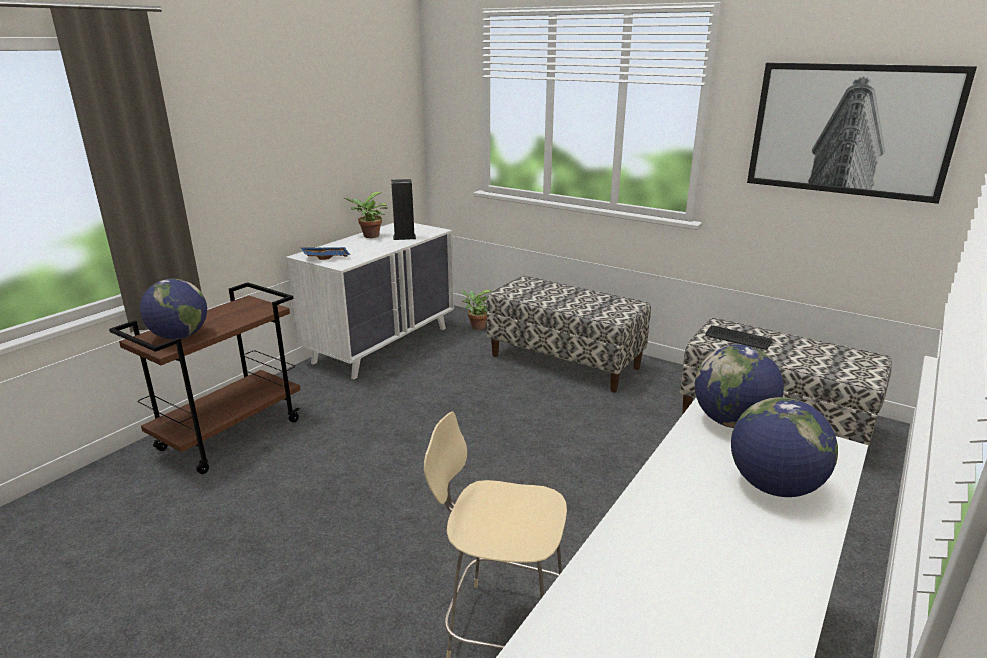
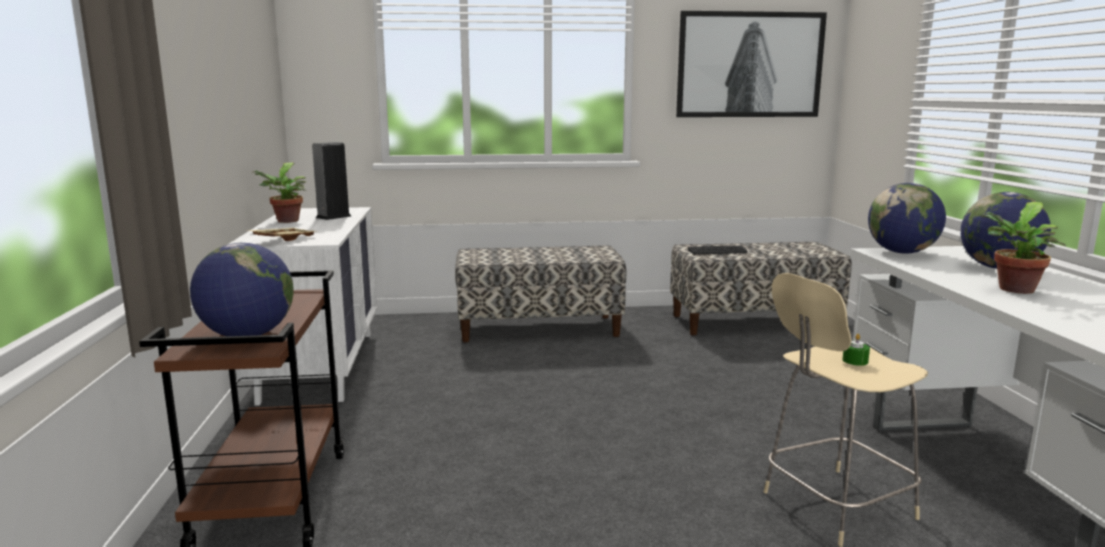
camera: 40 degrees left, 10 degrees down
blue tray [301,247,350,260] -> beige tray [248,228,319,241]
potted plant [460,290,492,330] -> potted plant moved to [981,202,1066,294]
none -> green candle [842,334,870,366]

